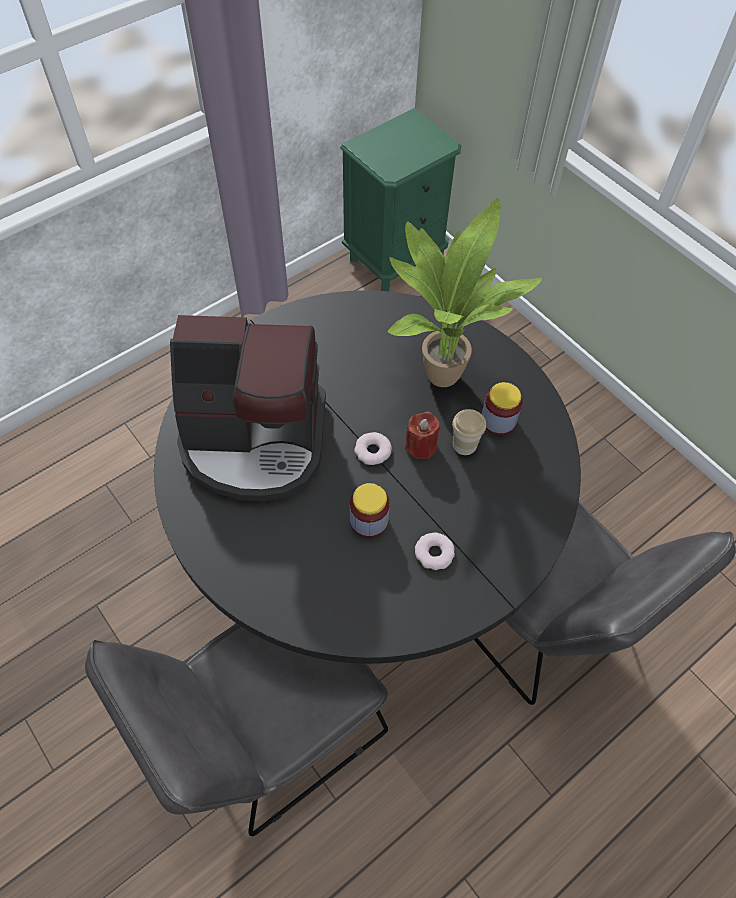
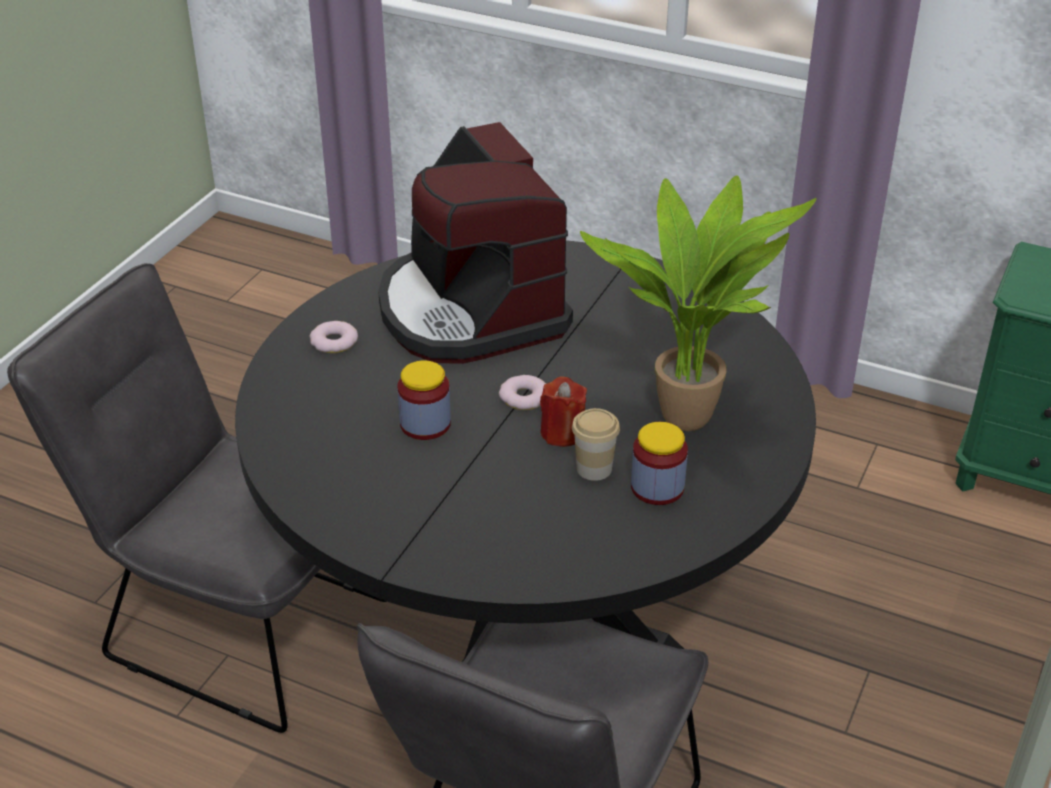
camera: 65 degrees right, 20 degrees down
donut [415,533,455,570] -> donut moved to [310,321,358,353]

